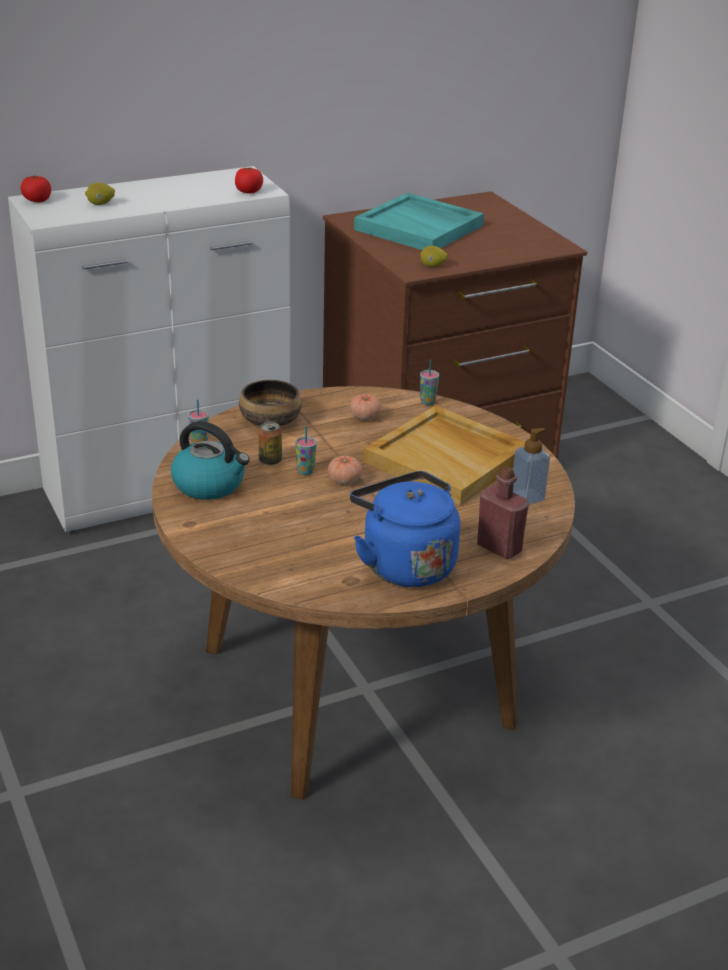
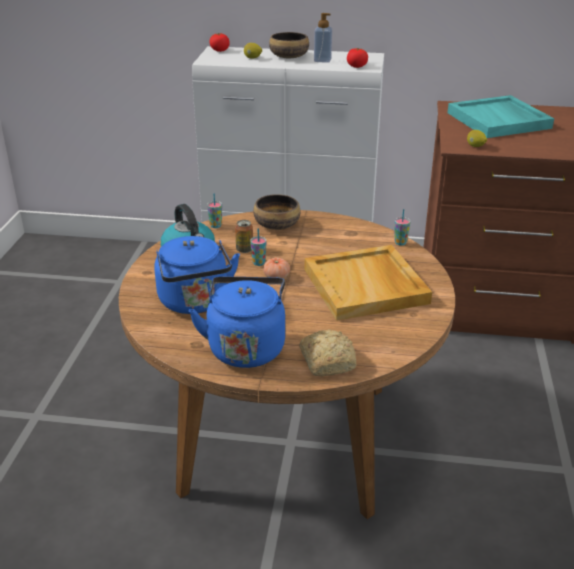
camera: 35 degrees right, 0 degrees up
tomato [350,394,382,420] -> none
red bottle [477,466,529,559] -> bread [299,329,357,376]
soap dispenser [513,428,550,504] -> soap dispenser moved to [314,13,332,63]
none -> blue kettle [154,236,240,314]
none -> bowl [269,32,309,58]

